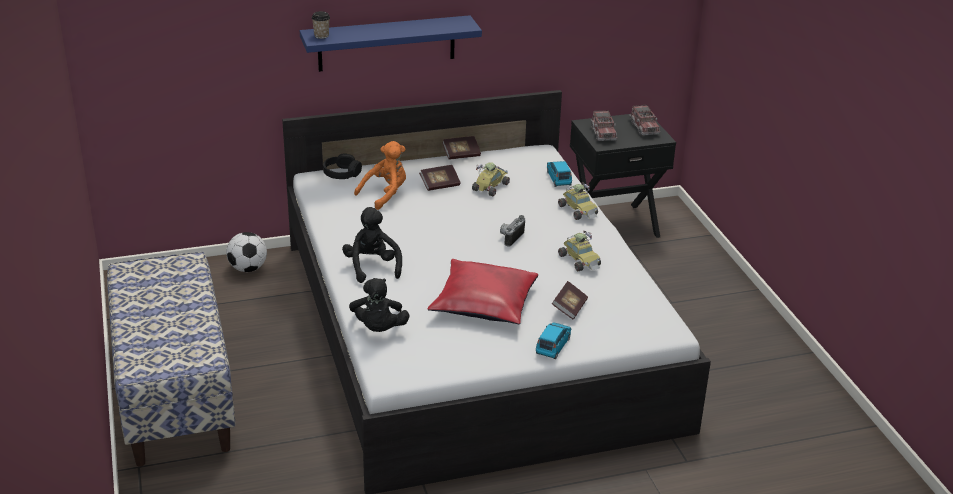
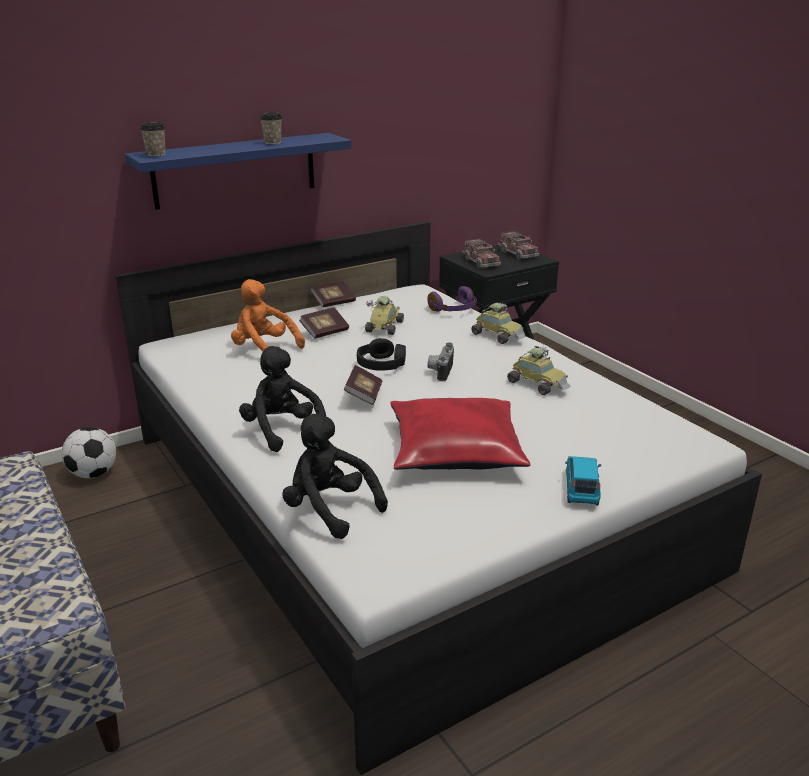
camera: 15 degrees left, 5 degrees down
black headphones [323,154,362,179] -> black headphones moved to [357,338,406,371]
black plush toy [349,278,409,332] -> black plush toy turned 150 degrees clockwise [282,414,388,539]
orange plush toy [354,141,406,210] -> orange plush toy turned 90 degrees counterclockwise [231,279,305,352]
blue toy car [547,161,572,187] -> purple headphones [428,286,477,312]
book [552,281,588,319] -> book moved to [344,365,382,405]
none -> cup [260,112,282,145]

